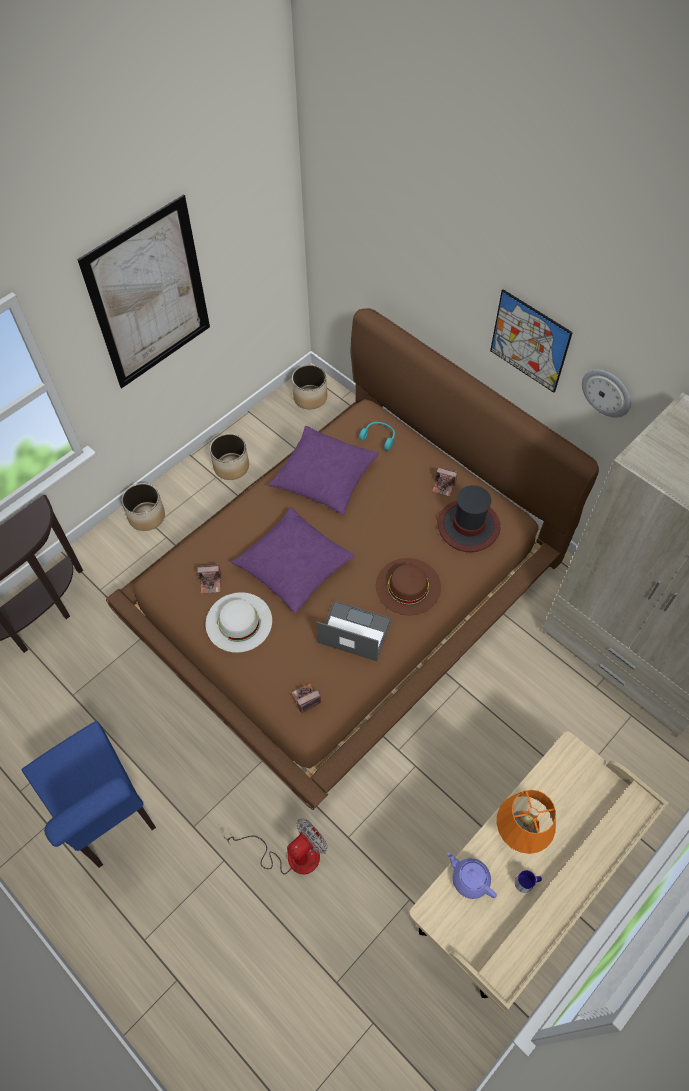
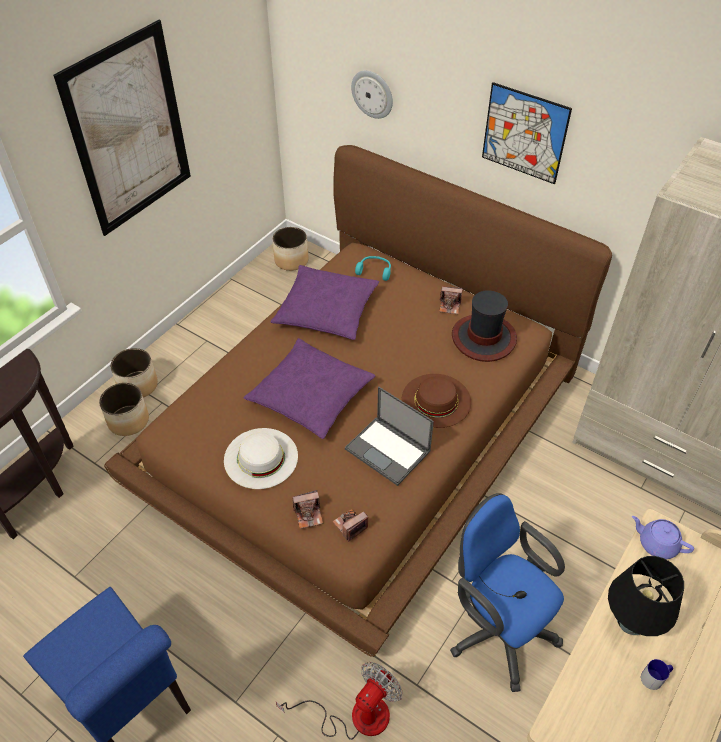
camera: 10 degrees left, 10 degrees down
camera [197,564,221,594] -> camera moved to [292,490,323,529]
planter [210,434,249,480] -> planter moved to [99,383,149,436]
laptop [316,601,392,661] -> laptop turned 150 degrees counterclockwise [345,387,434,486]
purple teapot [447,853,497,899] -> purple teapot moved to [632,516,694,559]
orange table lamp [496,790,556,854] -> black table lamp [608,556,684,636]
wall clock [582,369,631,418] -> wall clock moved to [351,70,393,119]
none -> blue office chair [450,493,565,692]

